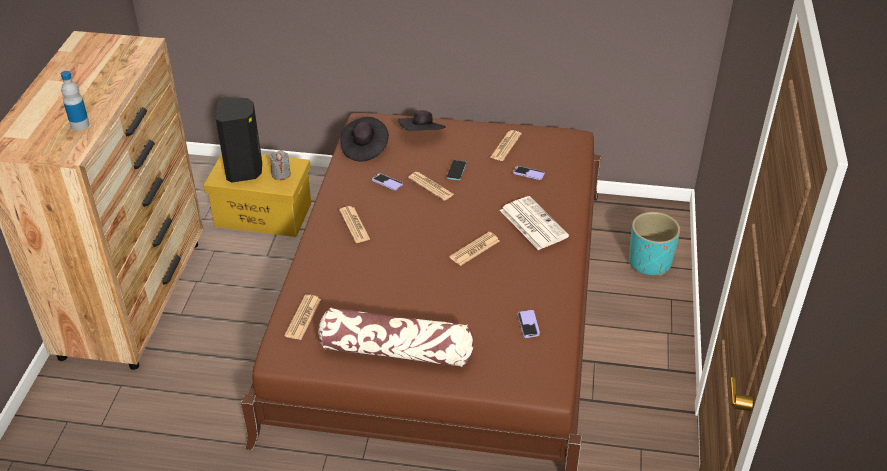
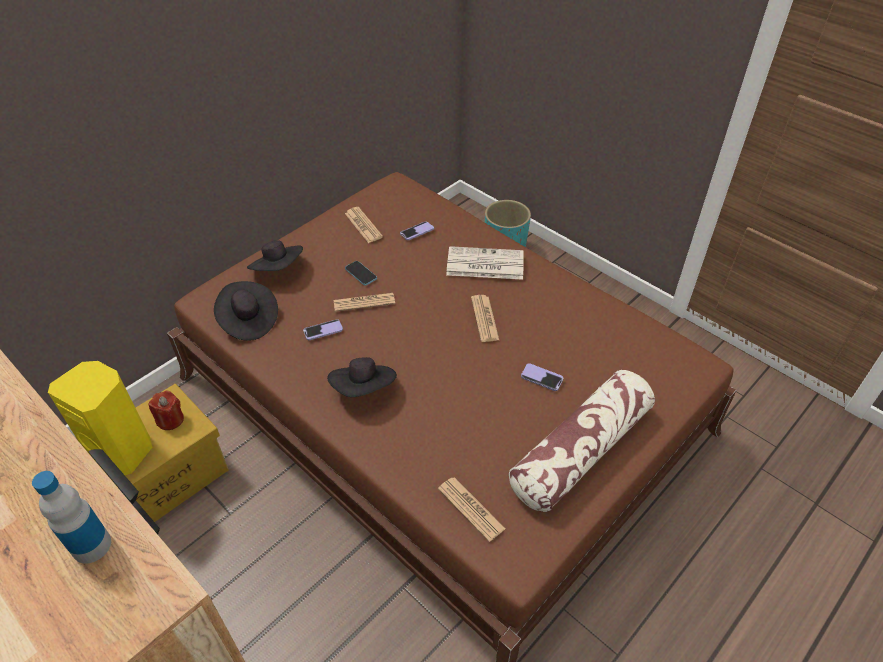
camera: 55 degrees left, 5 degrees up
black speaker [216,97,262,182] -> yellow speaker [48,361,152,475]
grey candle [269,150,291,180] -> red candle [149,390,184,430]
newspaper [339,206,371,243] -> black hat [327,357,397,397]
phone [518,310,540,338] -> phone moved to [521,363,563,391]

